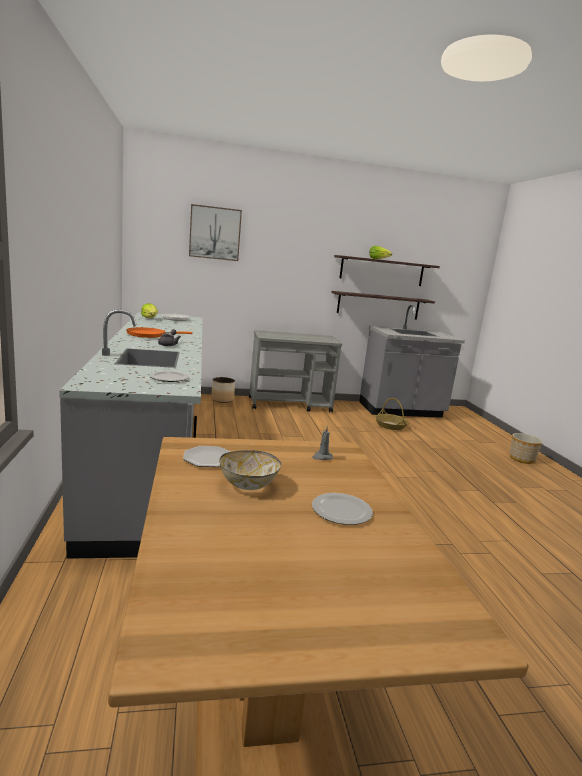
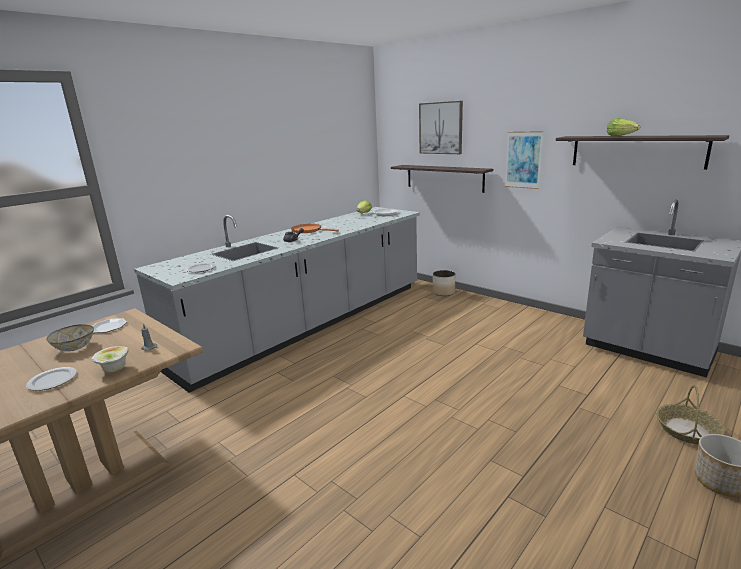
camera: 55 degrees right, 5 degrees up
grey cart [249,330,342,413] -> none
shelf [331,291,435,320] -> shelf moved to [391,165,493,193]
basket [375,398,409,430] -> basket moved to [656,385,725,444]
none -> bowl [92,346,129,373]
none -> picture [505,131,543,189]

